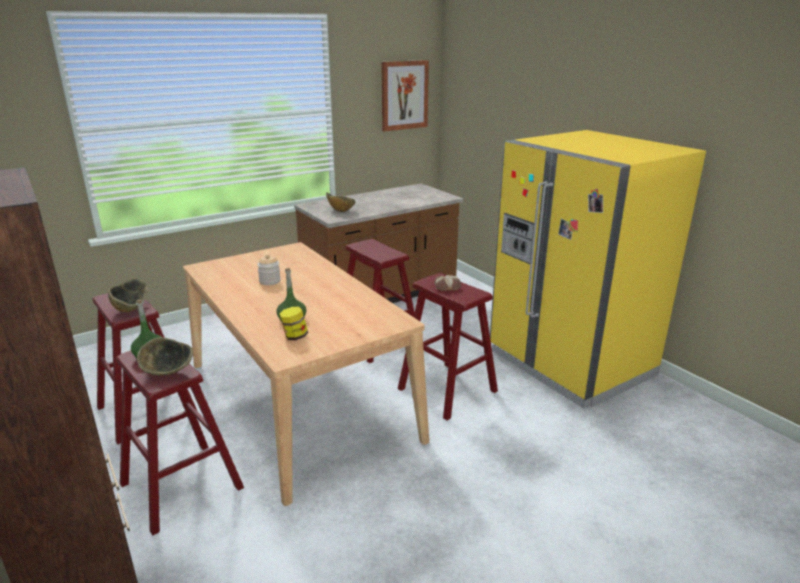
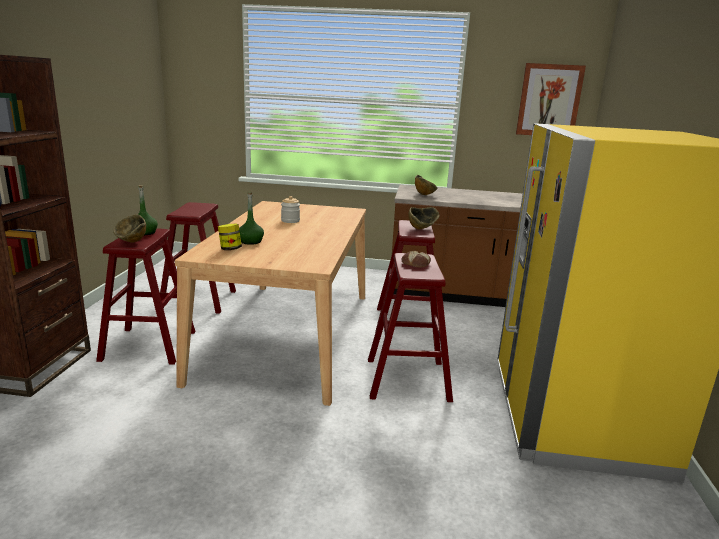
camera: 40 degrees right, 5 degrees down
bowl [108,278,148,312] -> bowl moved to [408,207,440,229]

